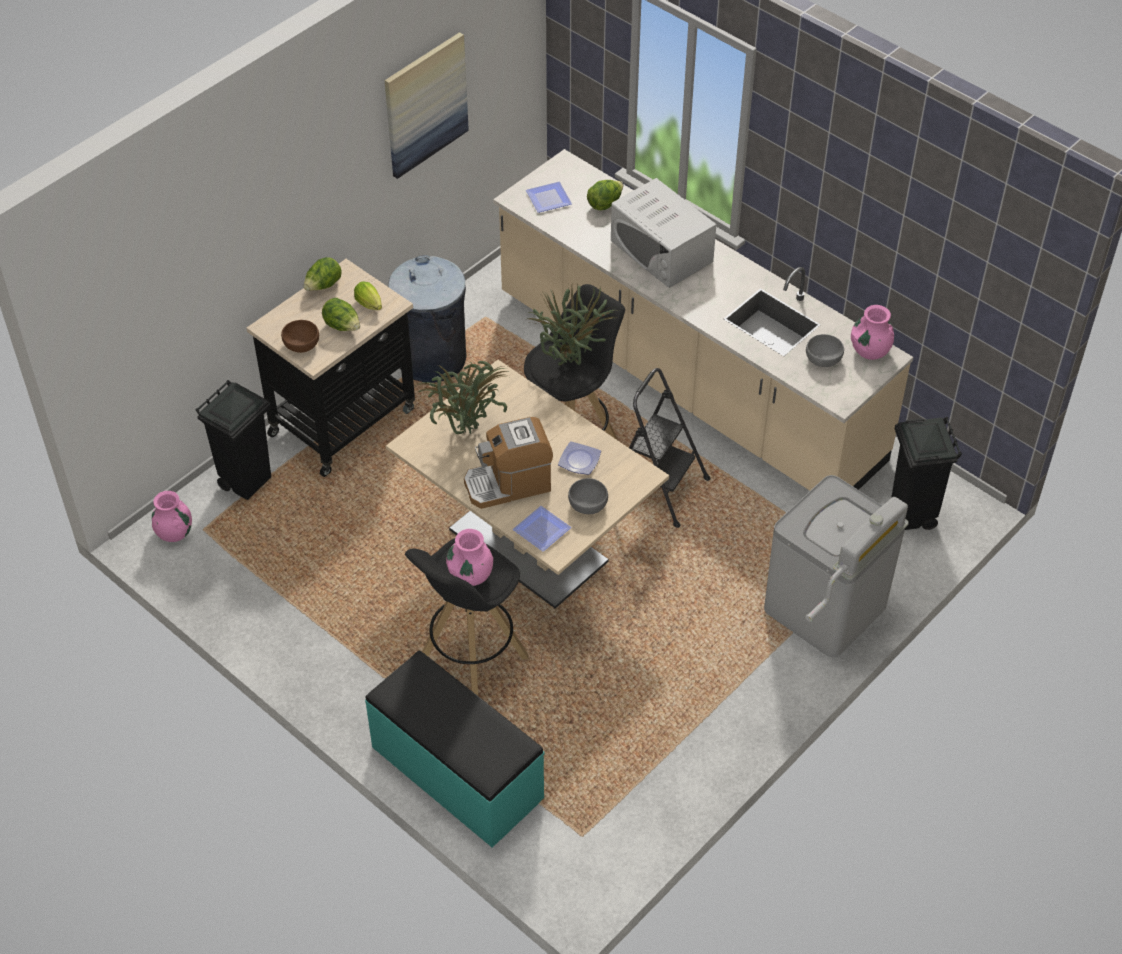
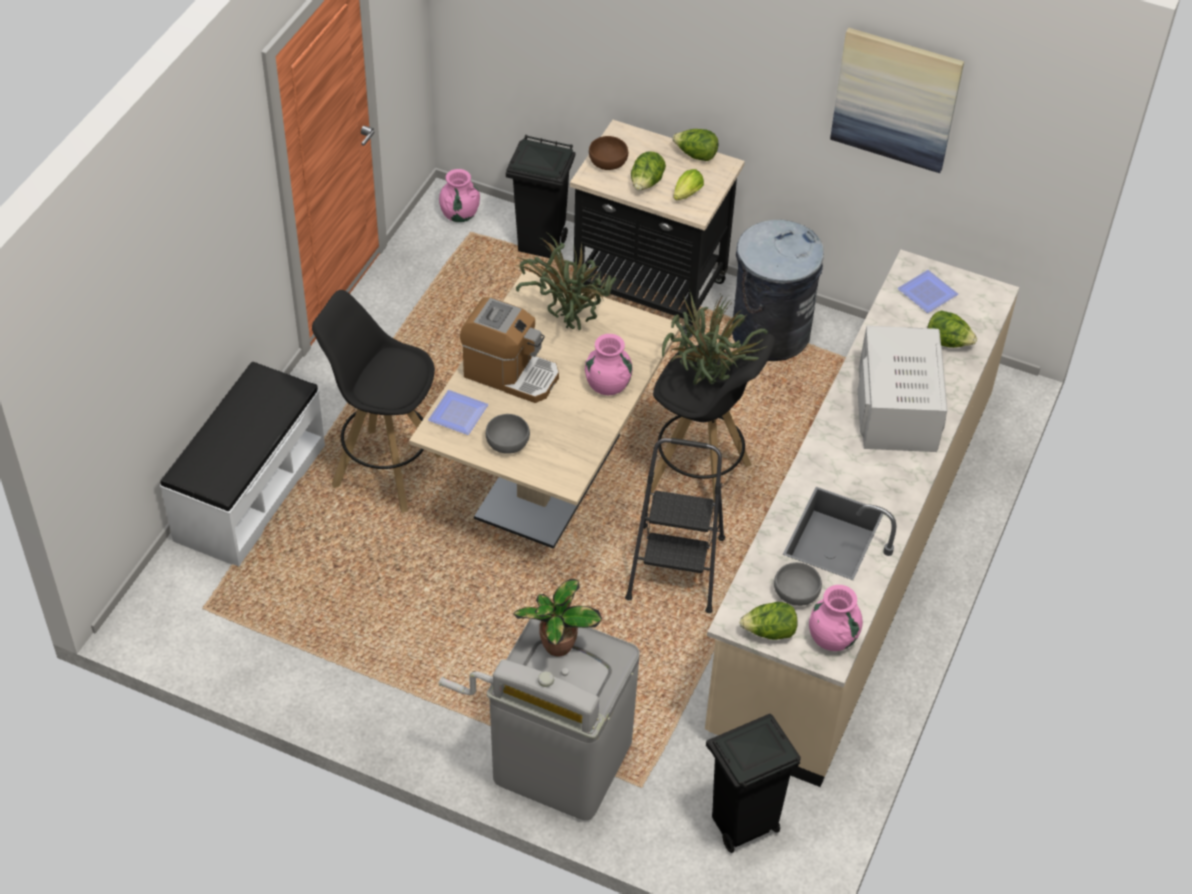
camera: 70 degrees right, 0 degrees up
turquoise bench [365,651,545,848] -> white bench [160,362,325,567]
pink vase [446,529,493,586] -> pink vase moved to [585,334,633,395]
coffee machine [464,417,553,509] -> coffee machine turned 150 degrees clockwise [460,297,559,403]
plate [558,441,601,475] -> none
white microwave [611,178,717,288] -> white microwave turned 150 degrees clockwise [858,326,947,452]
none -> potted plant [513,579,602,656]
none -> lettuce [740,602,797,640]

